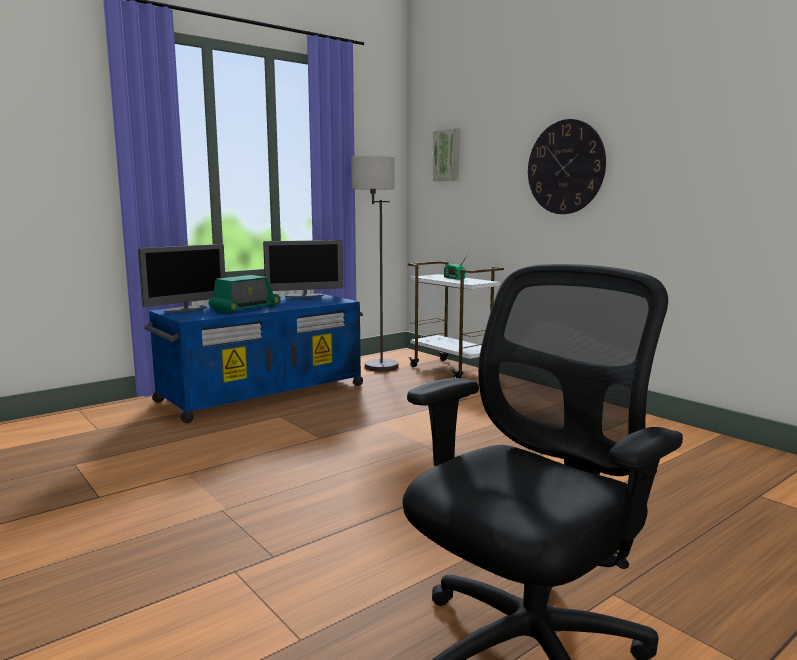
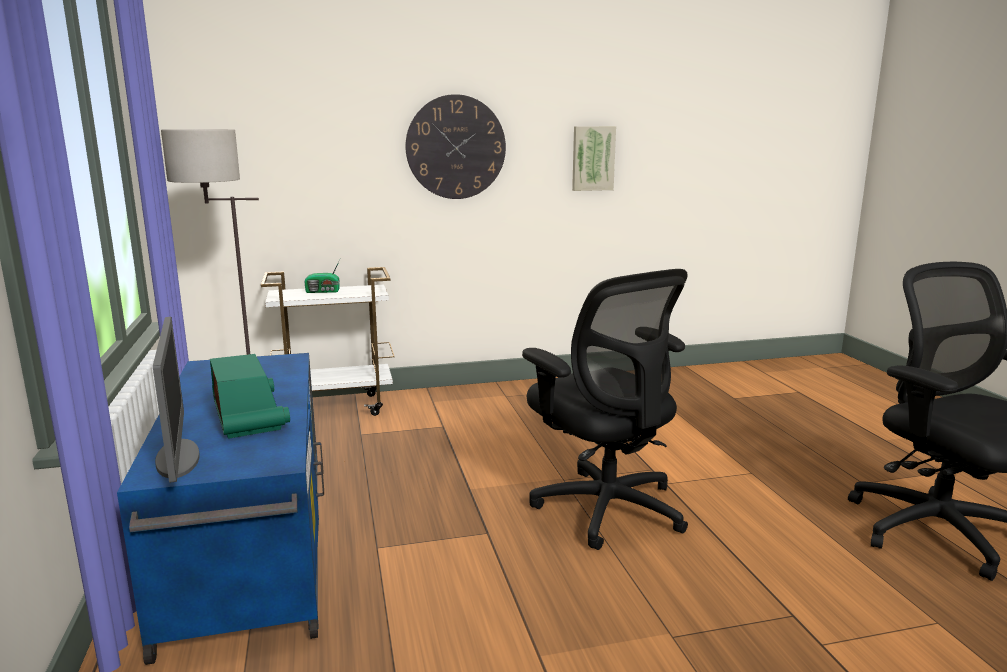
camera: 65 degrees left, 5 degrees up
monitor [263,240,343,298] -> none
picture [433,128,460,181] -> picture moved to [572,126,616,191]
none -> black office chair [522,269,688,550]

